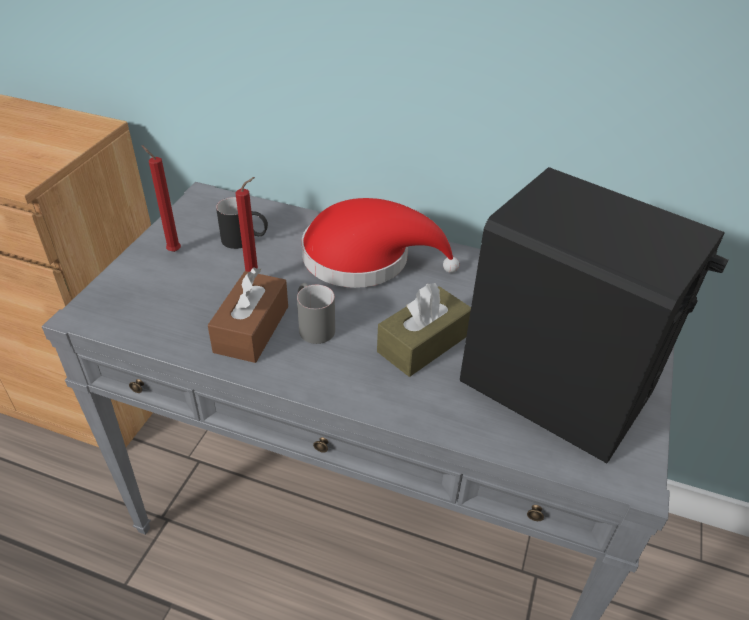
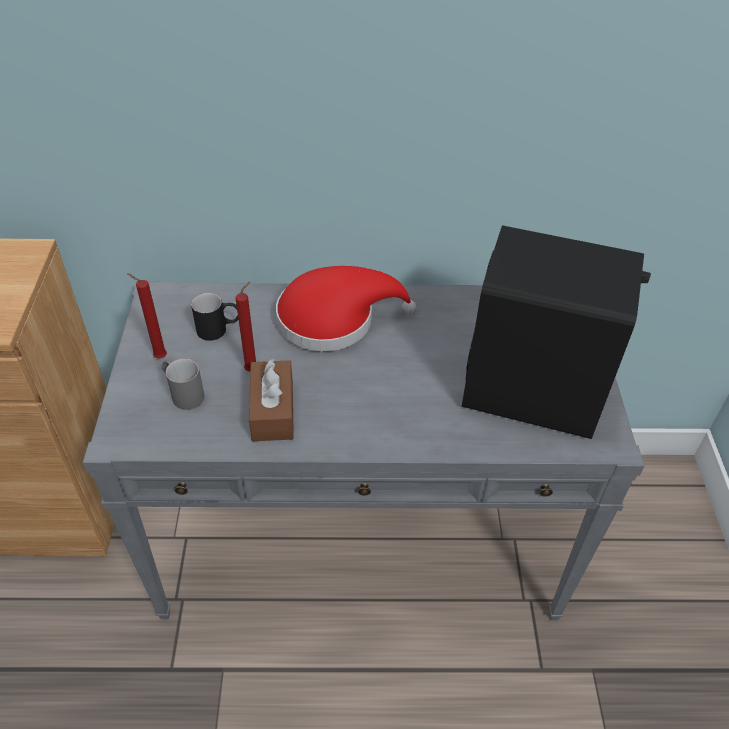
camera: 20 degrees left, 5 degrees up
grey mug [297,283,335,344] -> grey mug moved to [161,359,205,410]
brown tissue box [377,283,471,377] -> none

